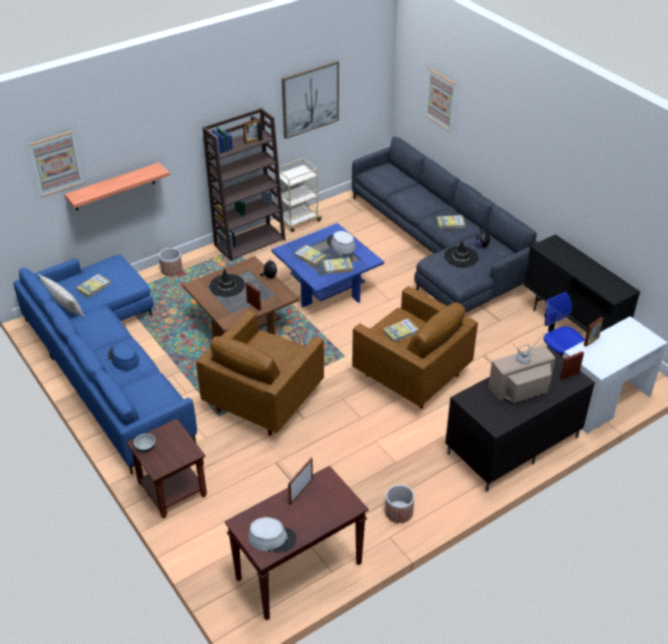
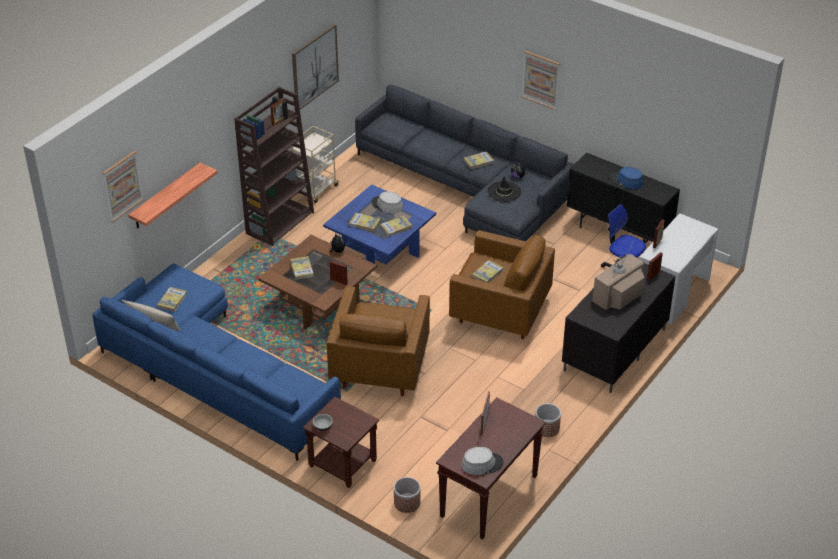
camera: 20 degrees left, 0 degrees up
blue hat [108,343,139,371] -> blue hat moved to [611,167,643,189]
planter [159,248,183,276] -> planter moved to [394,477,421,513]
black hat [209,269,245,297] -> book [290,256,314,280]
picture [425,69,456,132] -> picture moved to [522,51,560,110]

